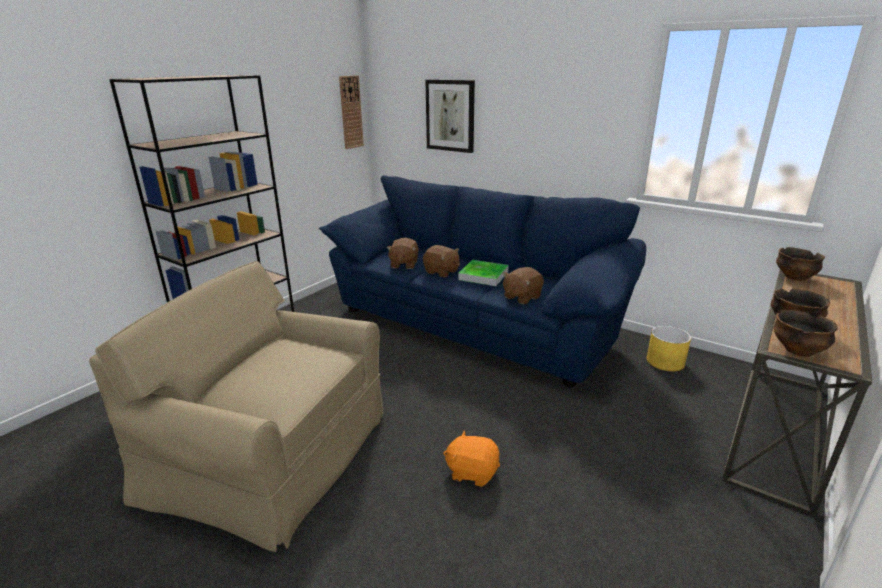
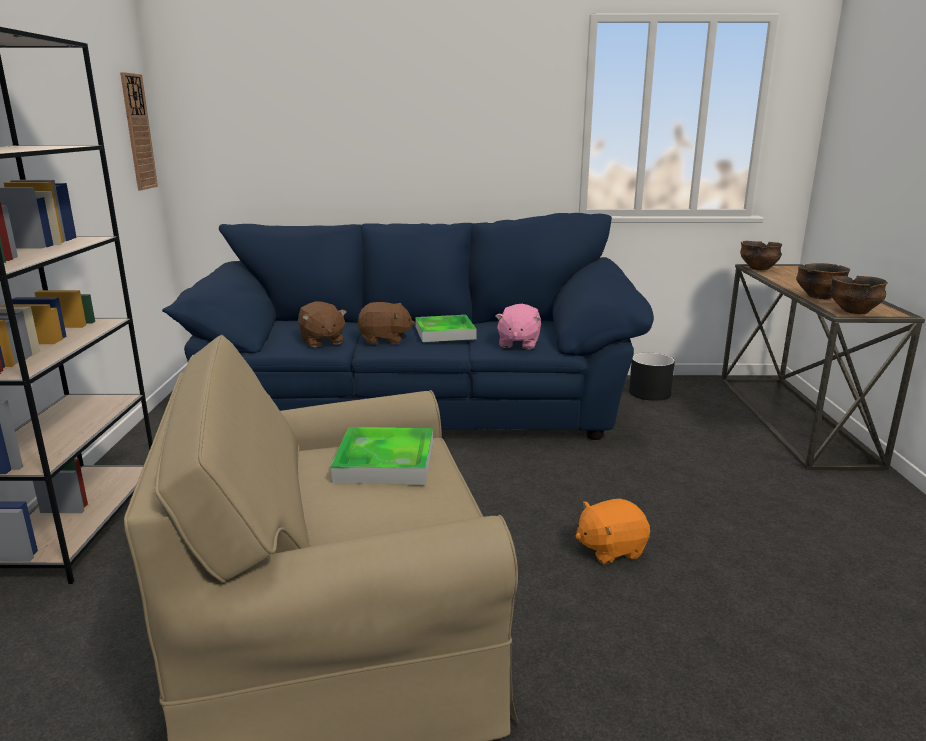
camera: 35 degrees left, 5 degrees down
picture [425,79,475,153] -> none
brown plush toy [503,267,544,304] -> pink plush toy [495,304,541,350]
yellow planter [647,326,691,371] -> black planter [629,353,675,401]
none -> tray [331,427,433,485]

